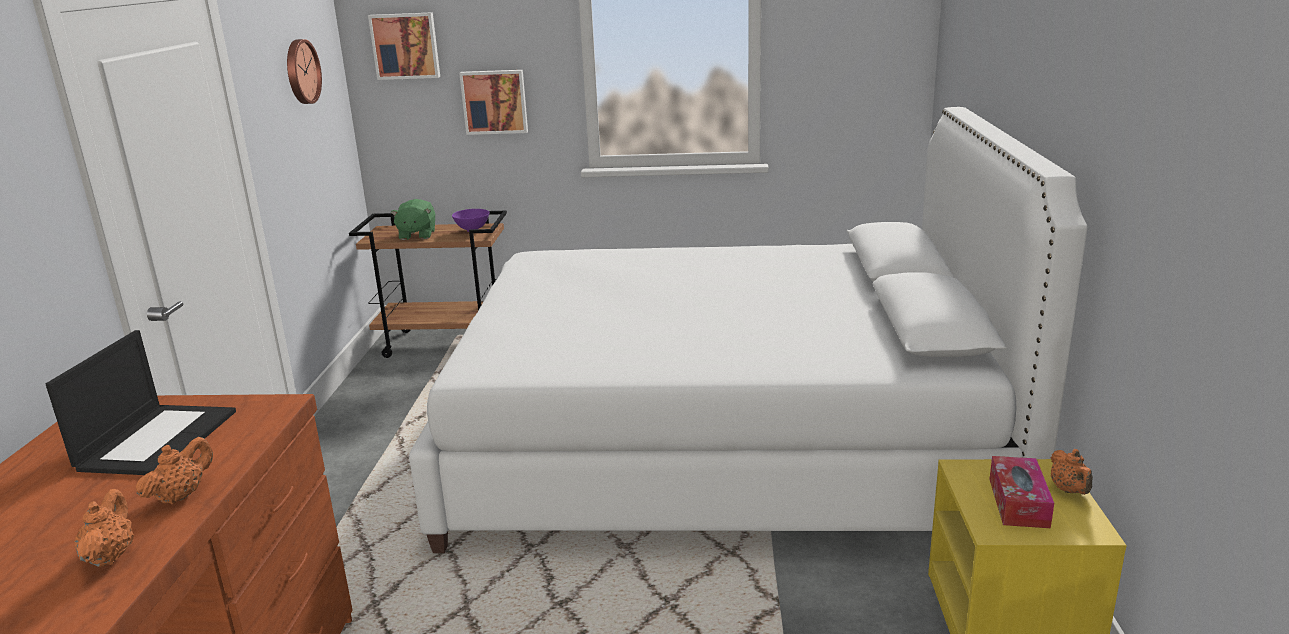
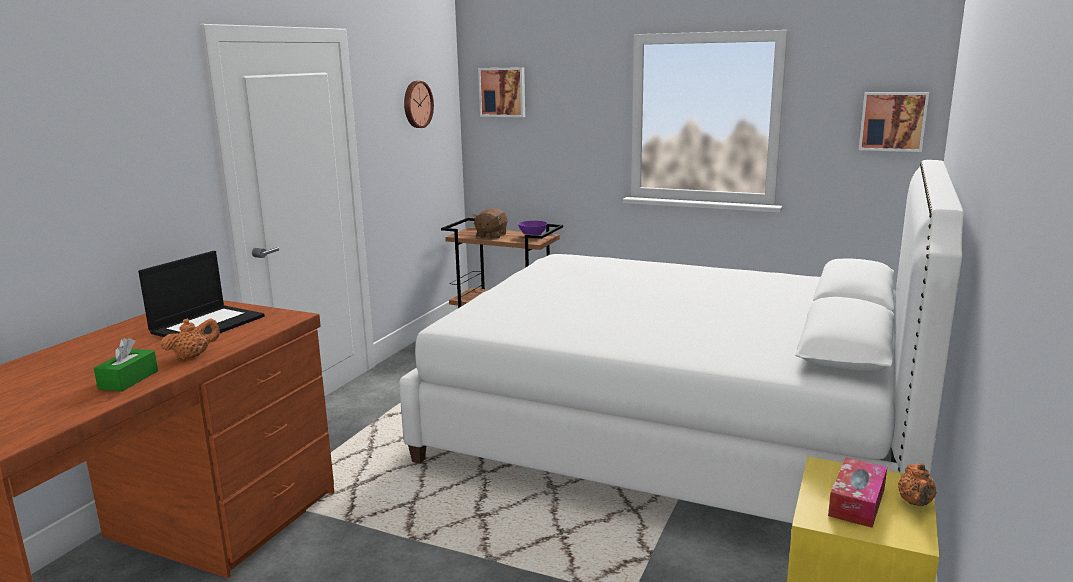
camera: 20 degrees right, 5 degrees down
orange teapot [75,489,134,567] -> green tissue box [94,338,158,392]
green plush toy [390,199,435,240] -> brown plush toy [472,208,508,239]
picture [459,70,528,135] -> picture moved to [859,92,929,152]

